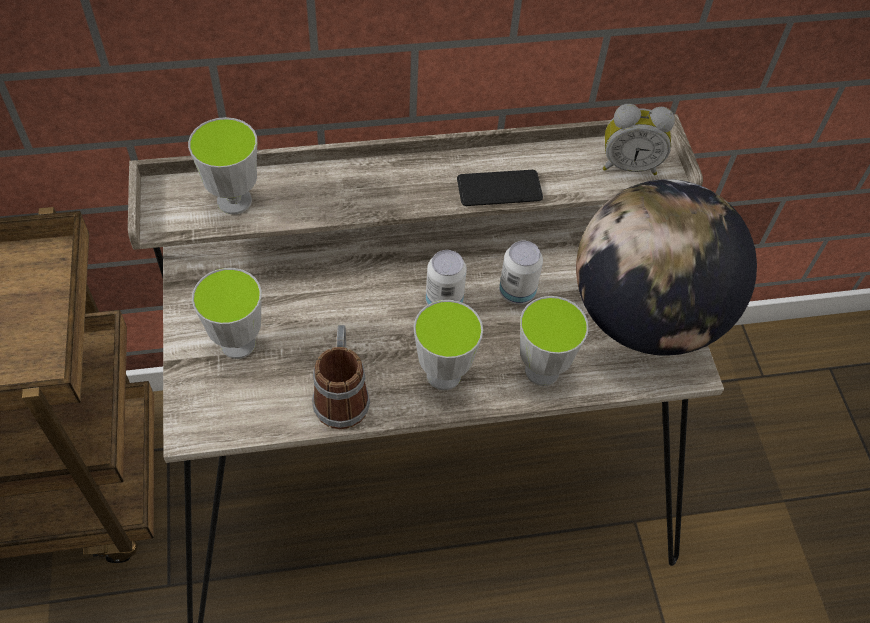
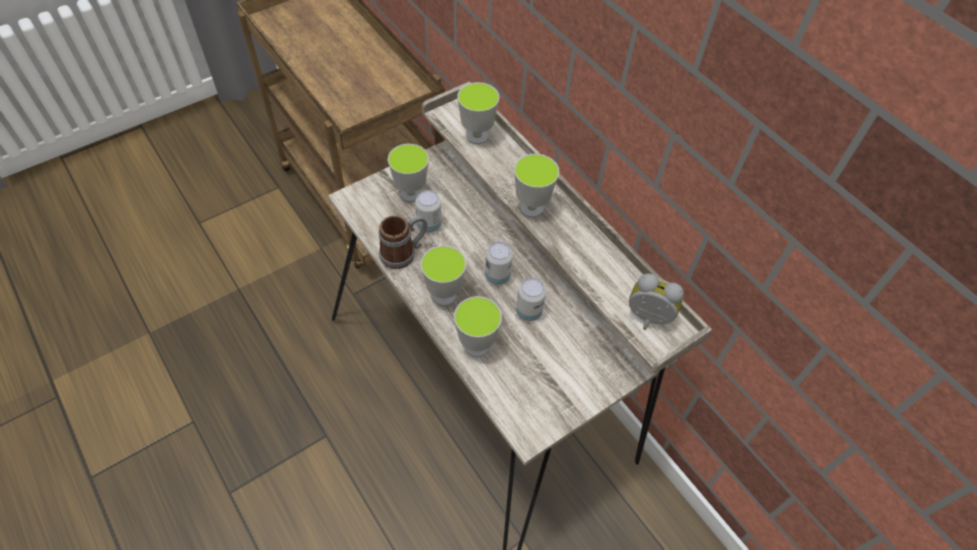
camera: 65 degrees right, 0 degrees up
phone [457,170,543,206] -> none
globe [576,179,757,356] -> none
alarm clock [603,104,675,175] -> alarm clock turned 135 degrees clockwise [629,274,684,330]
none -> can [415,190,441,233]
none -> cup [514,154,559,217]

